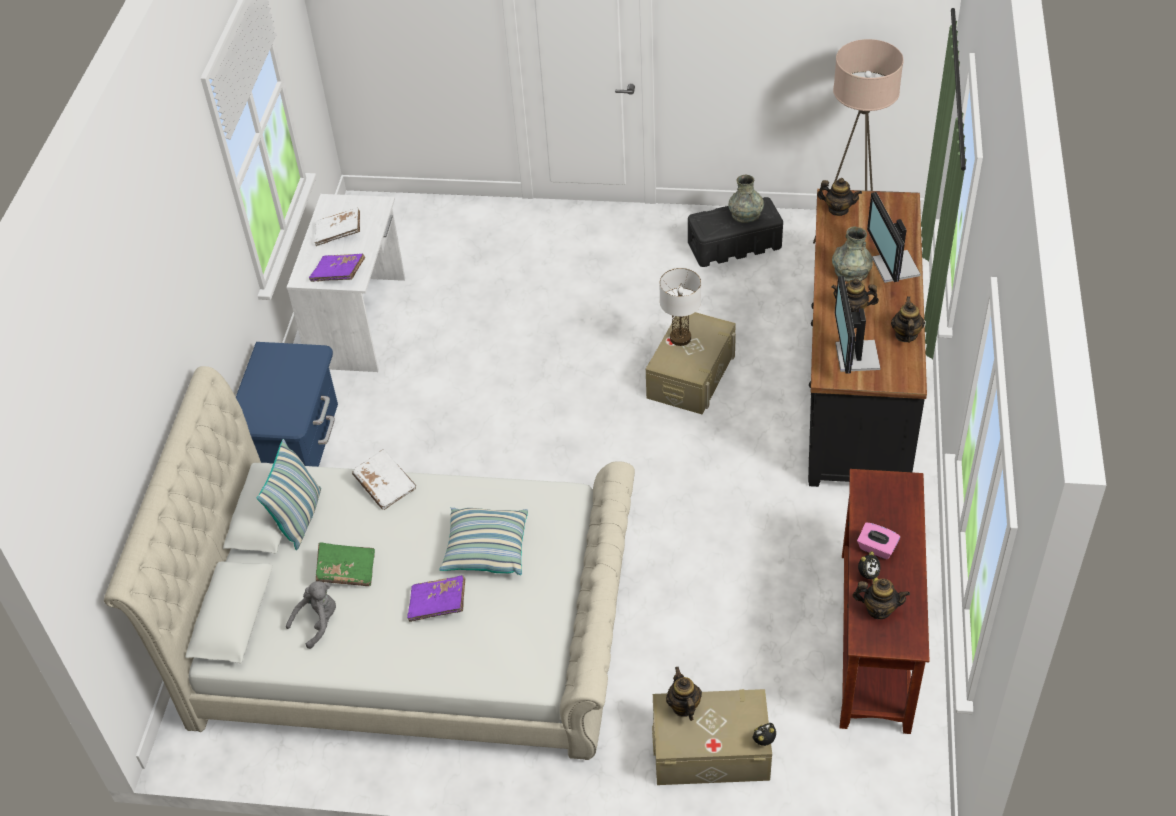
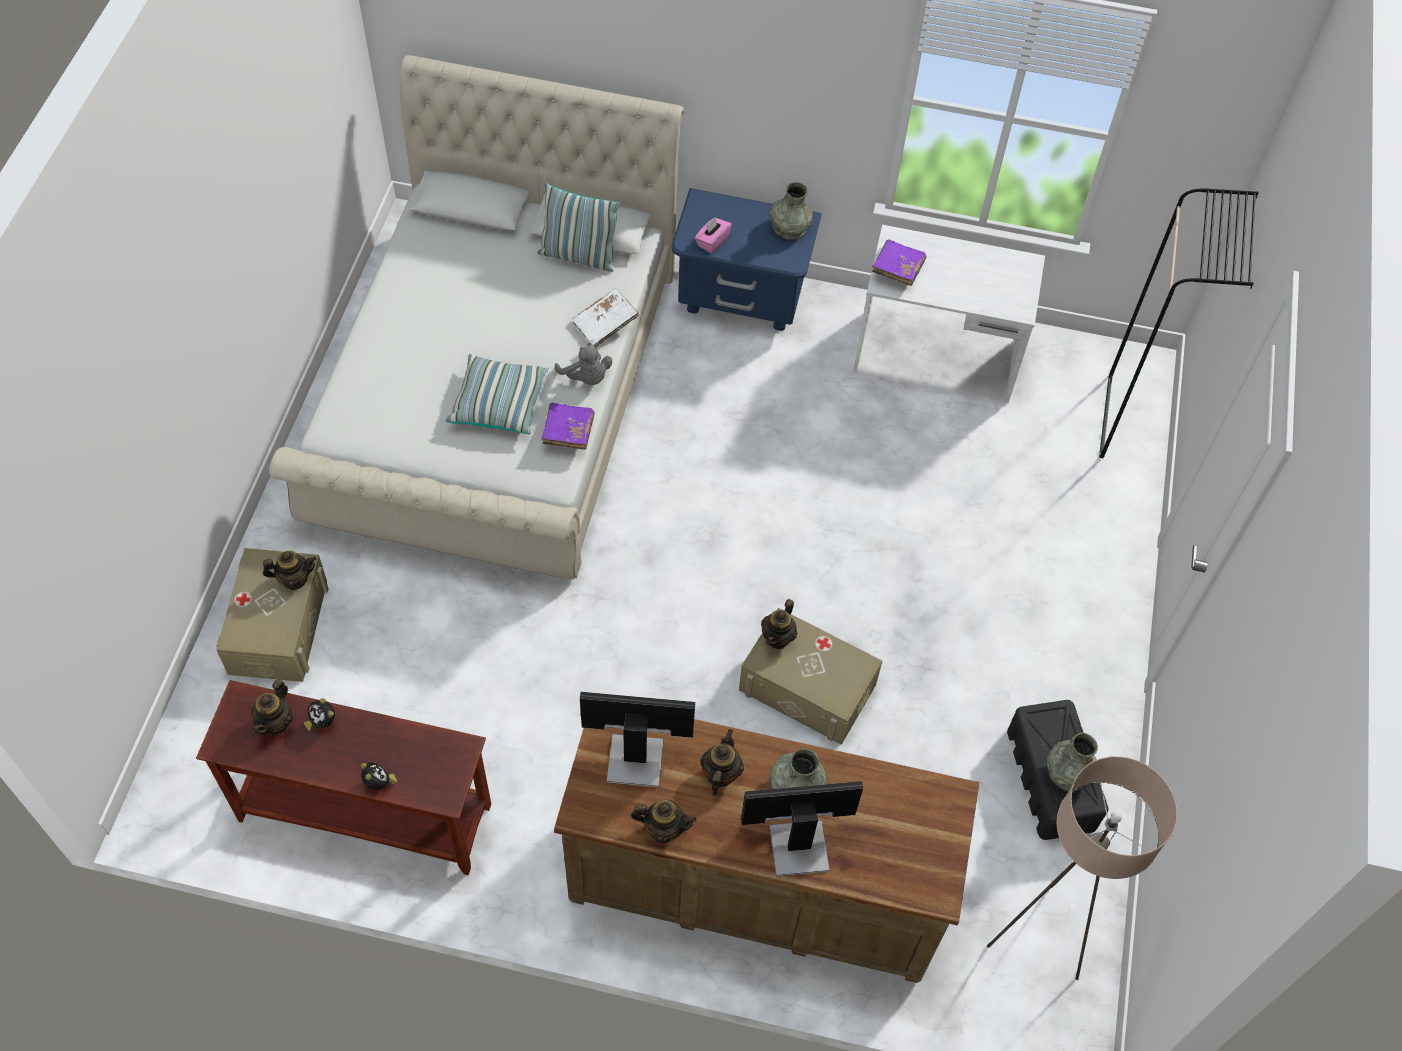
camera: 90 degrees right, 10 degrees up
grey plush toy [286,581,336,649] -> grey plush toy moved to [555,343,612,385]
white book [314,208,360,246] -> none
green book [316,542,375,586] -> none
purple book [407,575,465,622] -> purple book moved to [541,403,595,450]
table lamp [659,268,701,346] -> none
alarm clock [752,723,776,746] -> alarm clock moved to [361,762,397,789]
teapot [817,178,862,216] -> teapot moved to [761,599,797,649]
pink tissue box [857,522,900,559] -> pink tissue box moved to [695,217,732,253]
none -> grey vase [770,182,813,240]
none -> black clothes rack [1099,189,1259,458]

